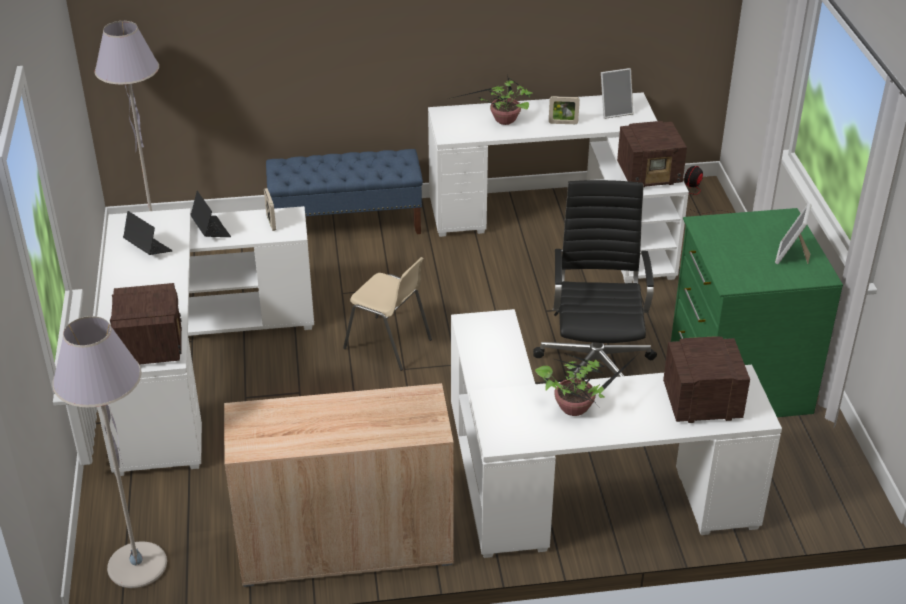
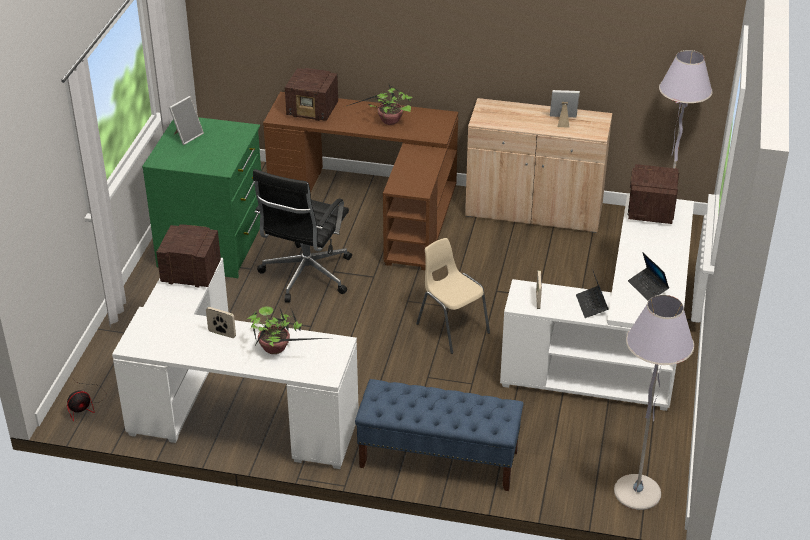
camera: 160 degrees left, 0 degrees up
white desk [451,309,782,558] -> brown desk [263,92,458,270]
picture frame [601,68,633,119] -> picture frame moved to [550,90,580,128]

